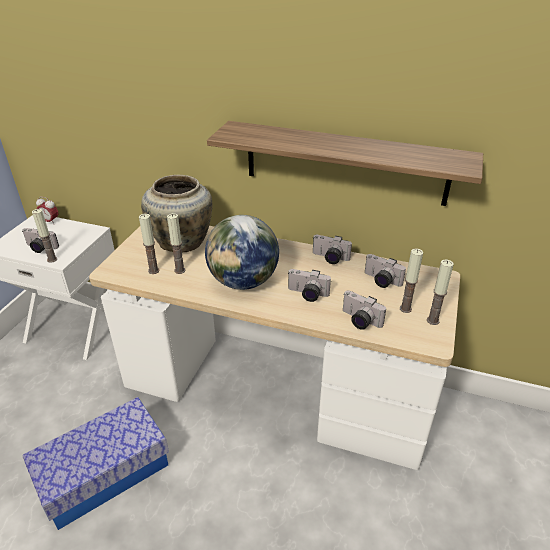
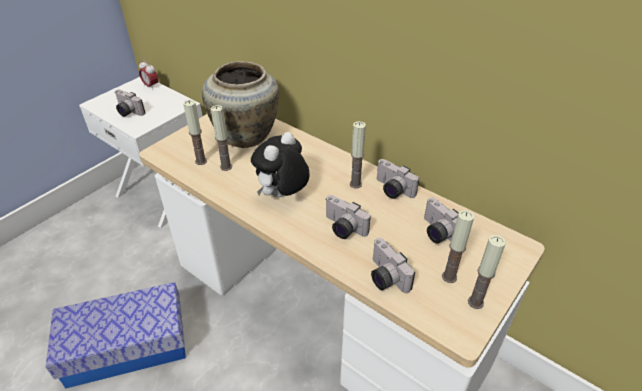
camera: 20 degrees right, 5 degrees up
candle [32,209,57,263] -> candle moved to [350,121,366,188]
globe [205,215,279,290] -> plush toy [251,132,310,197]
shelf [207,121,483,206] -> none

